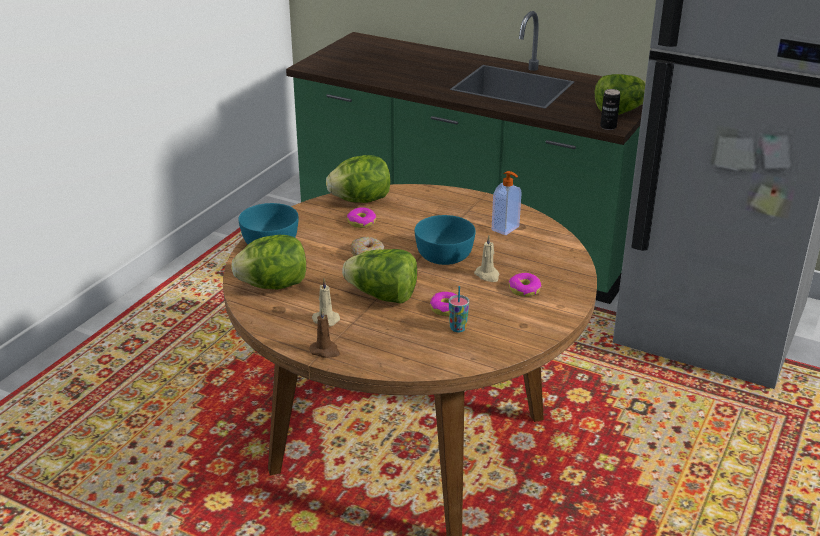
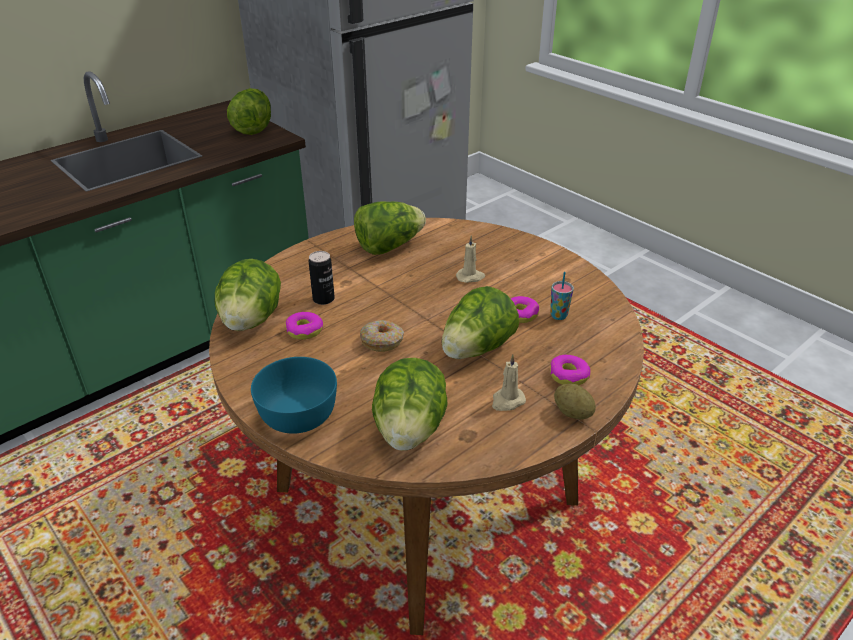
camera: 70 degrees left, 5 degrees up
brown candle [310,308,340,358] -> potato [554,384,596,420]
turquoise bowl [415,215,476,265] -> none
soap dispenser [492,171,521,235] -> lettuce [354,201,426,255]
donut [509,273,542,297] -> donut moved to [550,355,591,385]
can [600,89,620,130] -> can moved to [308,251,335,305]

